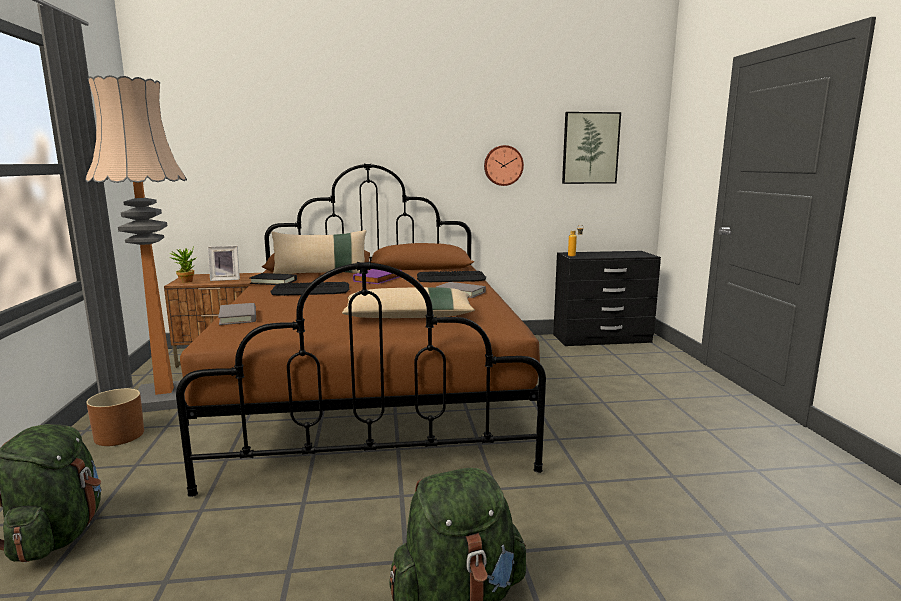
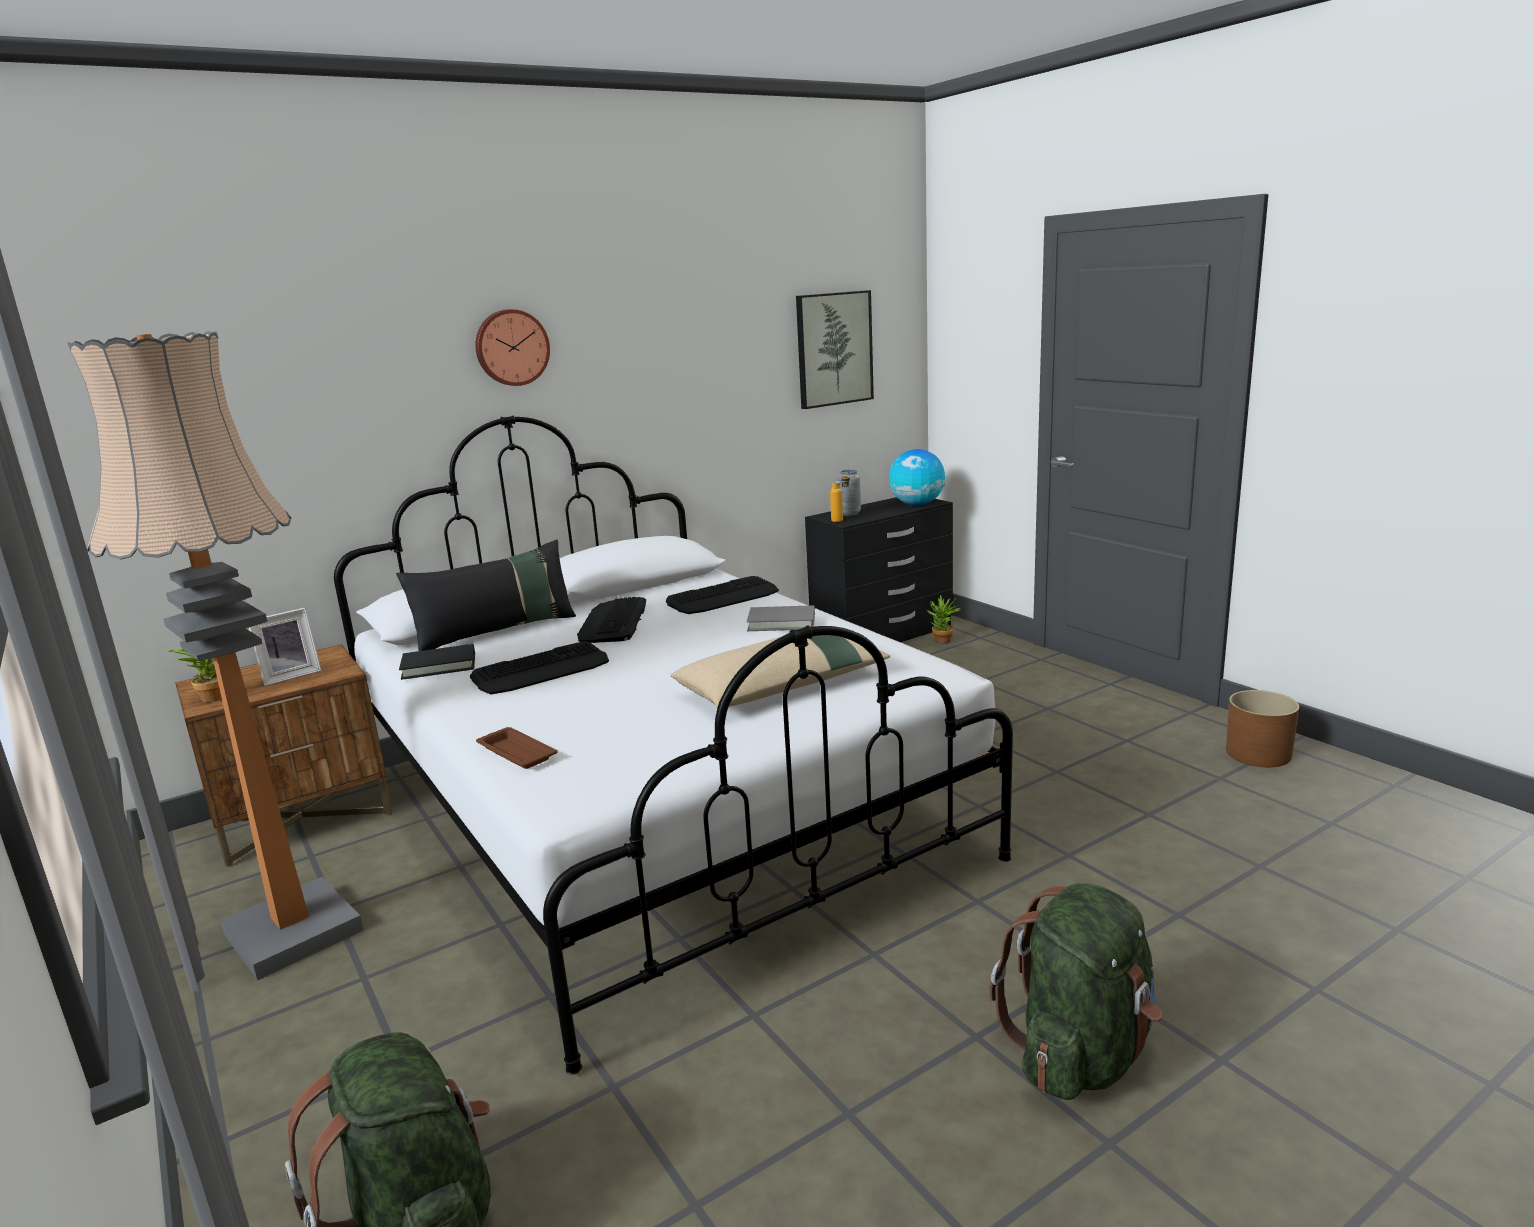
camera: 25 degrees left, 5 degrees up
brown planter [86,388,144,446] -> brown planter moved to [1226,690,1299,767]
brown bed [176,164,546,497] -> white bed [334,415,1013,1074]
grey book [218,303,256,325] -> brown tray [476,727,557,769]
beige pillow [271,230,366,274] -> black pillow [396,539,576,651]
purple book [353,269,402,284] -> keyboard [577,597,646,643]
wall clock [484,145,524,186] -> wall clock moved to [475,309,550,386]
none -> grey vase [838,470,861,516]
none -> globe [889,449,945,505]
none -> potted plant [927,595,960,644]

